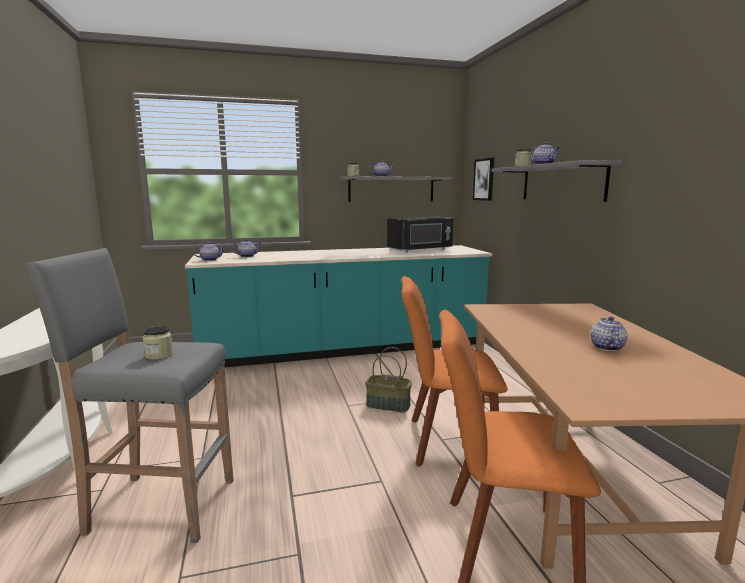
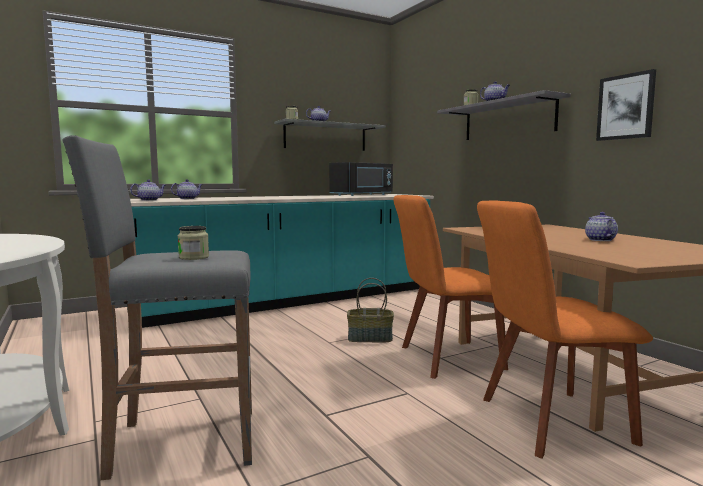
camera: 15 degrees left, 5 degrees down
picture [473,158,494,201] -> picture moved to [596,69,656,141]

